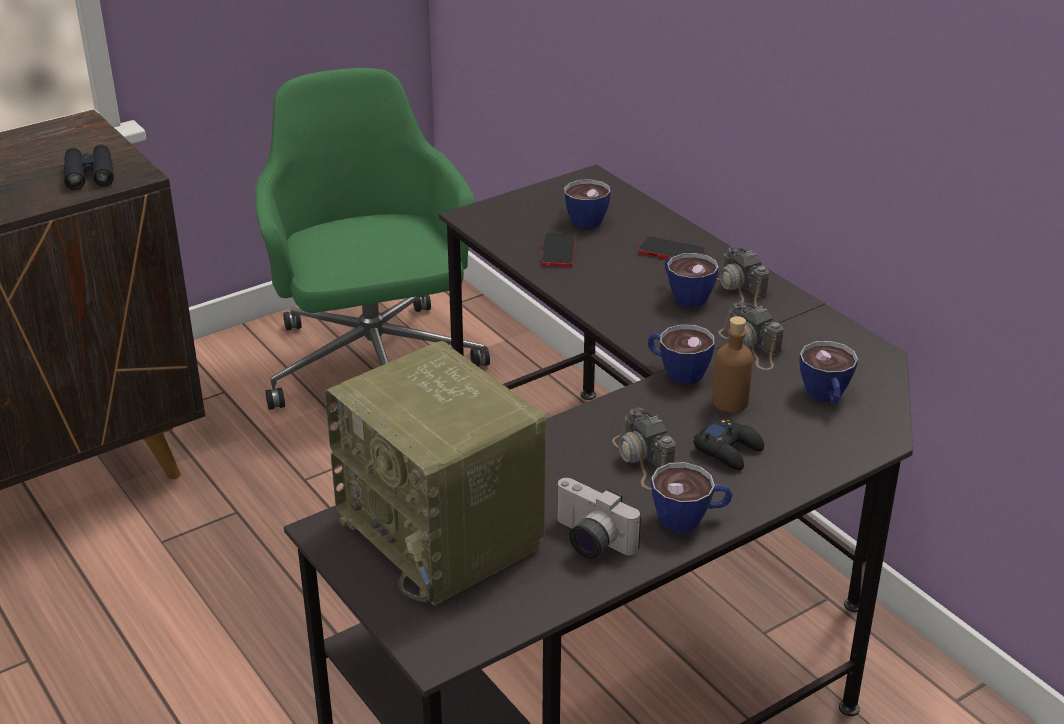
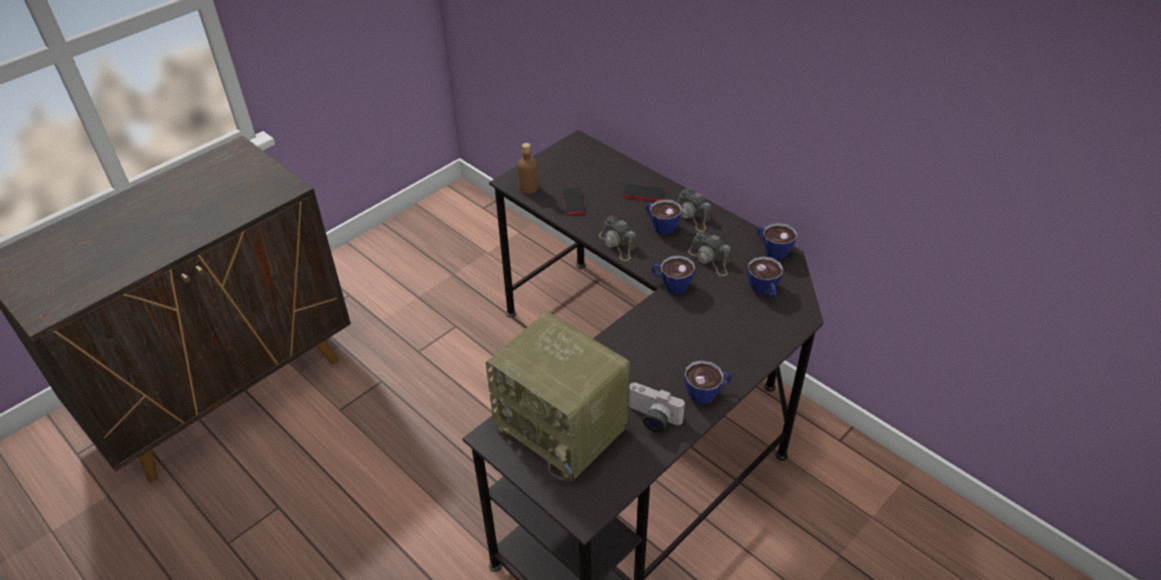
camera: 10 degrees left, 10 degrees up
black binoculars [64,145,114,190] -> none
green office chair [255,68,490,410] -> none
cup [564,179,611,228] -> cup moved to [757,223,797,260]
camera [612,407,675,490] -> camera moved to [599,216,636,261]
black game controller [693,419,764,470] -> none
brown bottle [712,316,753,413] -> brown bottle moved to [518,143,539,194]

